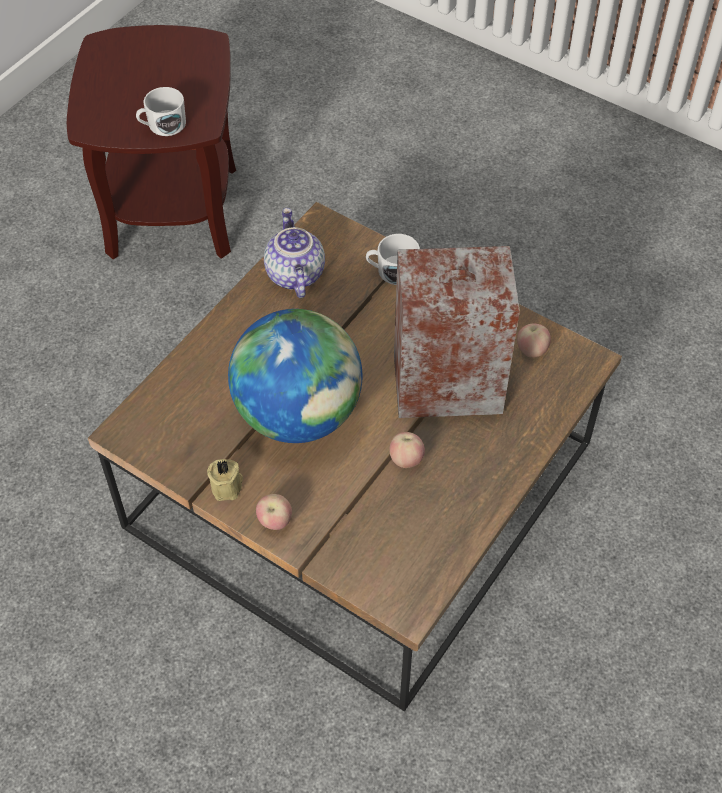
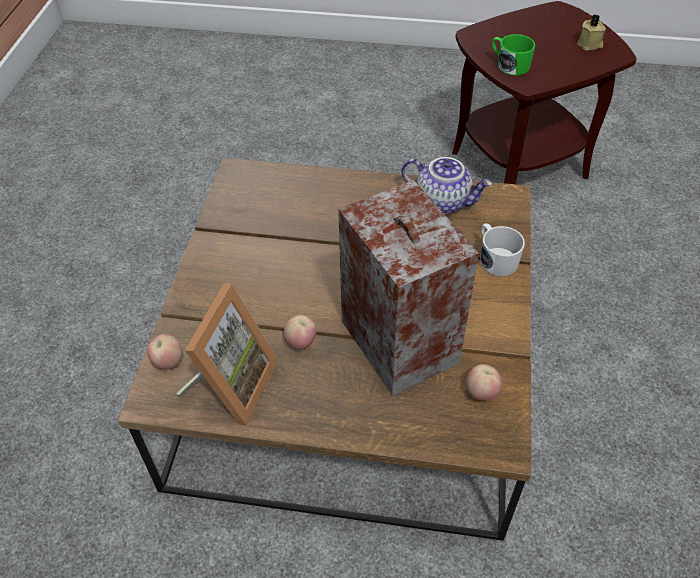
camera: 65 degrees right, 5 degrees down
white mug [136,87,186,136] -> green mug [492,34,535,76]
beige candle [207,459,243,501] -> beige candle moved to [577,14,606,51]
globe [228,309,363,443] -> none
apple [256,494,292,530] -> apple moved to [147,334,183,369]
teapot [264,208,325,298] -> teapot turned 60 degrees clockwise [401,157,492,214]
none -> picture frame [176,283,278,426]

